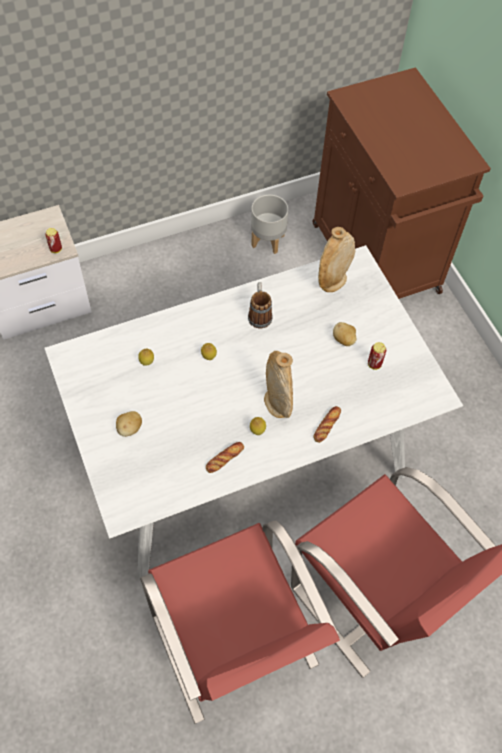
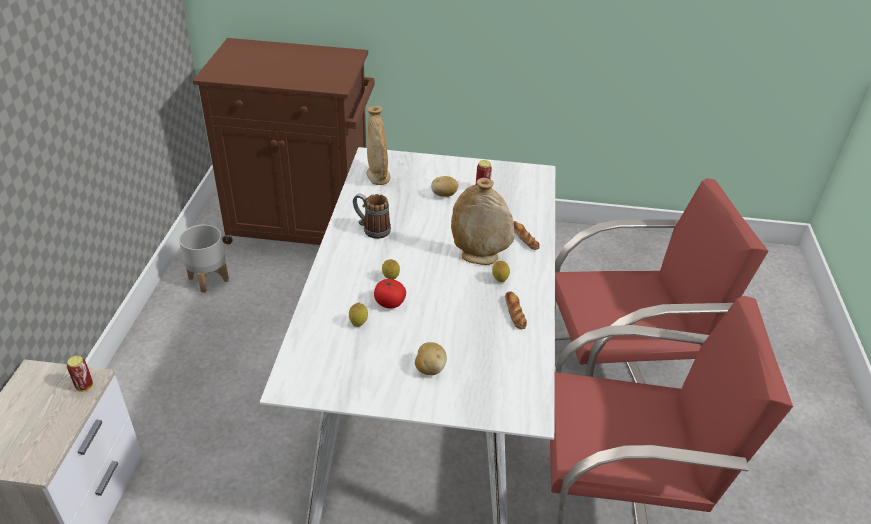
camera: 60 degrees left, 20 degrees down
none -> tomato [374,279,406,309]

